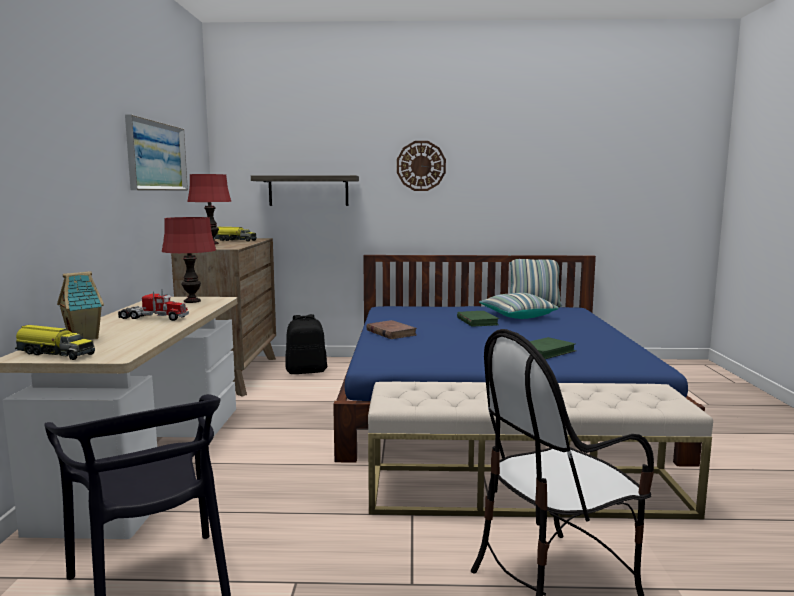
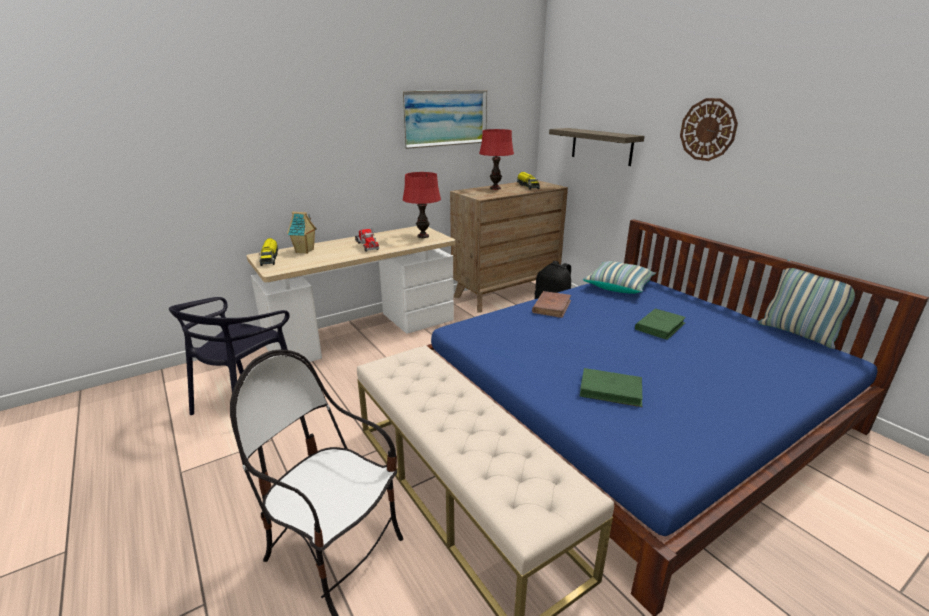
camera: 55 degrees right, 15 degrees up
pillow [479,293,559,319] -> pillow moved to [583,261,656,294]

